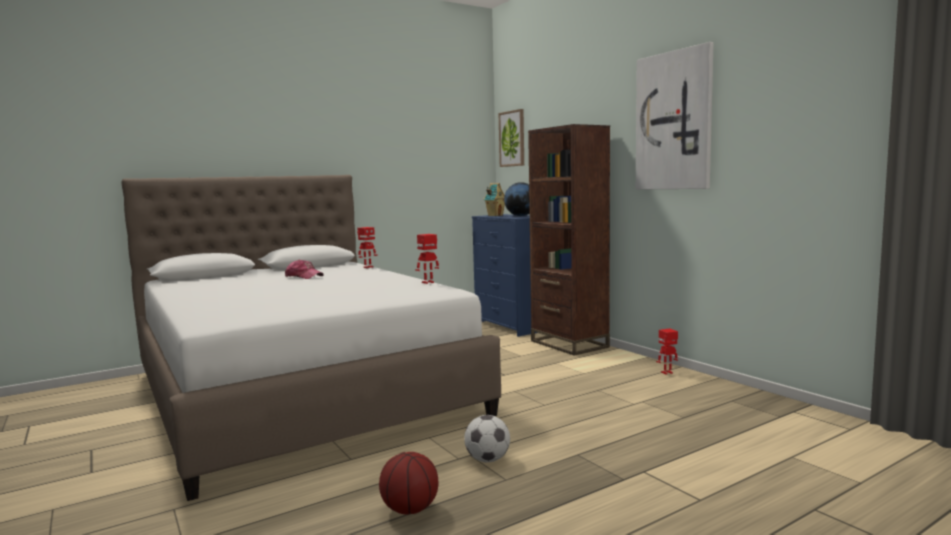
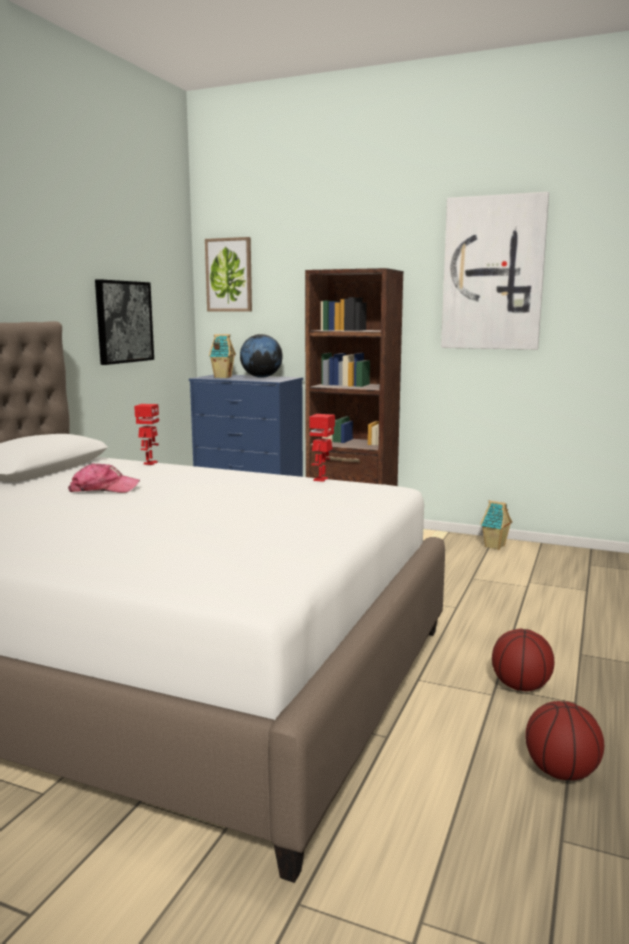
camera: 35 degrees left, 5 degrees up
football [464,415,510,462] -> basketball [492,629,554,691]
toy robot [656,329,678,375] -> toy house [480,500,512,550]
none -> picture [95,279,154,365]

